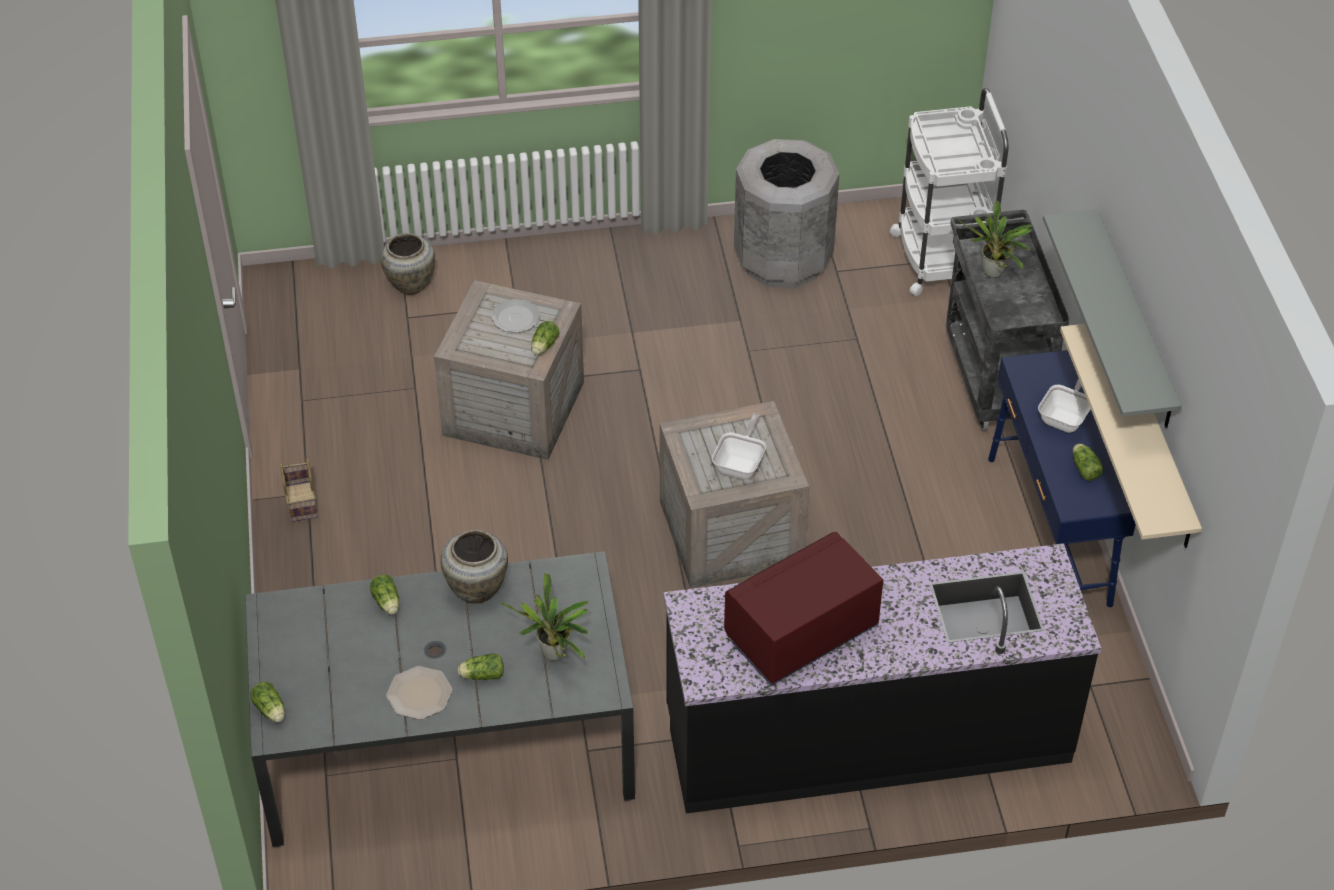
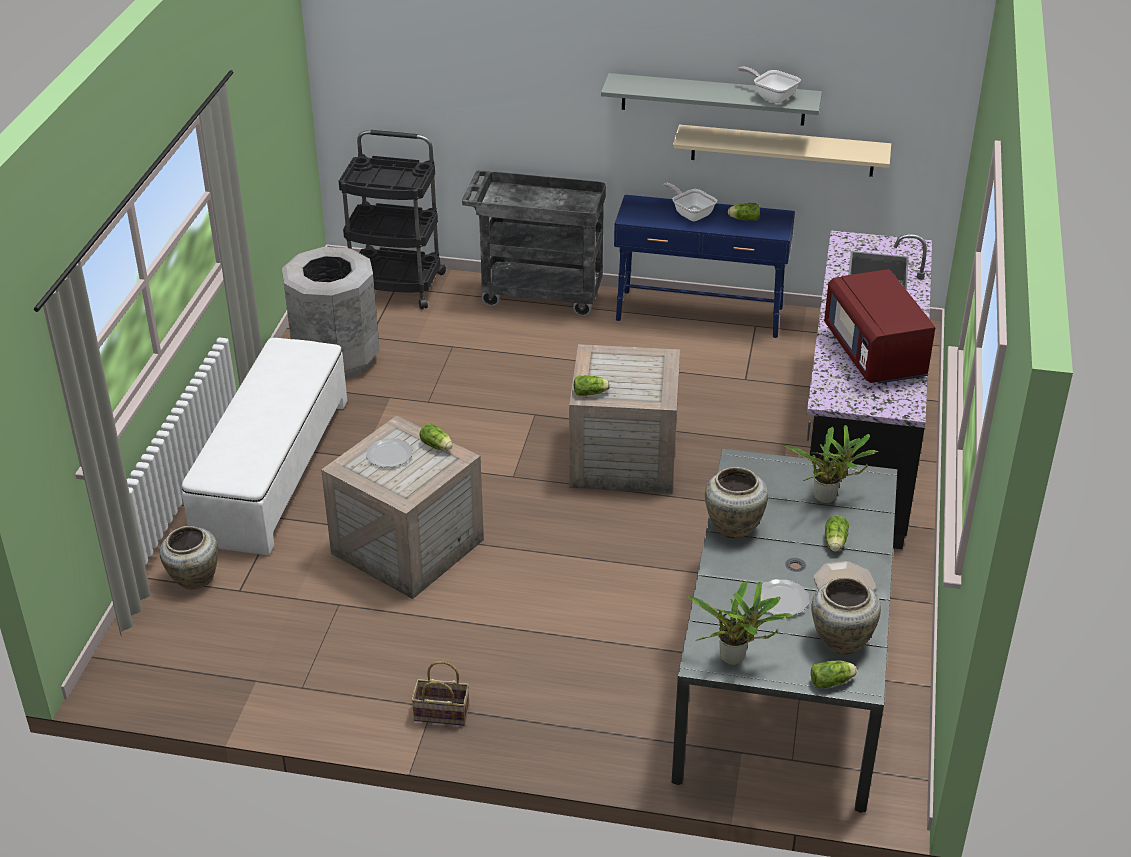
camera: 70 degrees left, 10 degrees down
lettuce [370,574,399,615] -> lettuce moved to [574,375,610,396]
frying pan [712,413,766,480] -> frying pan moved to [738,66,801,103]
white cart [890,88,1009,296] -> black cart [339,130,446,309]
potted plant [956,201,1033,278] -> potted plant moved to [687,581,795,665]
none -> white bench [182,338,347,555]
none -> plate [760,579,809,615]
none -> beige vase [811,577,881,655]

